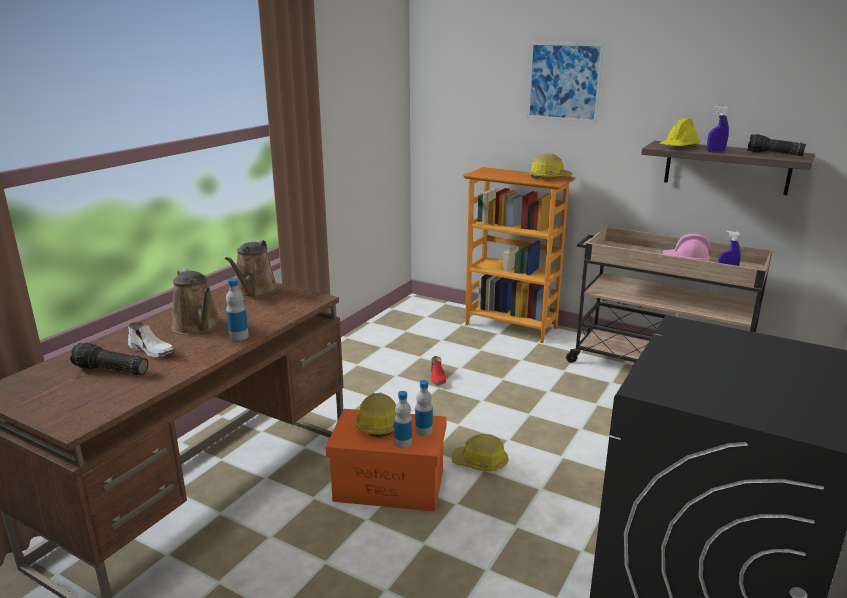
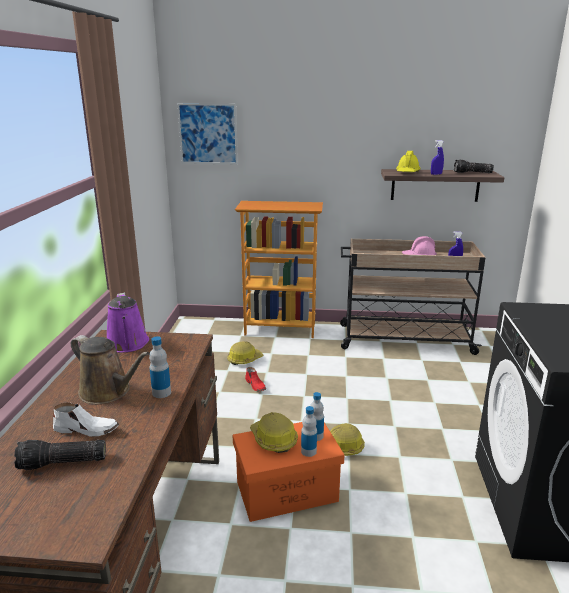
camera: 25 degrees left, 0 degrees up
brown watering can [225,240,278,298] -> purple watering can [107,293,149,353]
picture [527,42,604,122] -> picture moved to [177,103,238,164]
hard hat [529,154,573,179] -> hard hat moved to [227,341,263,365]

